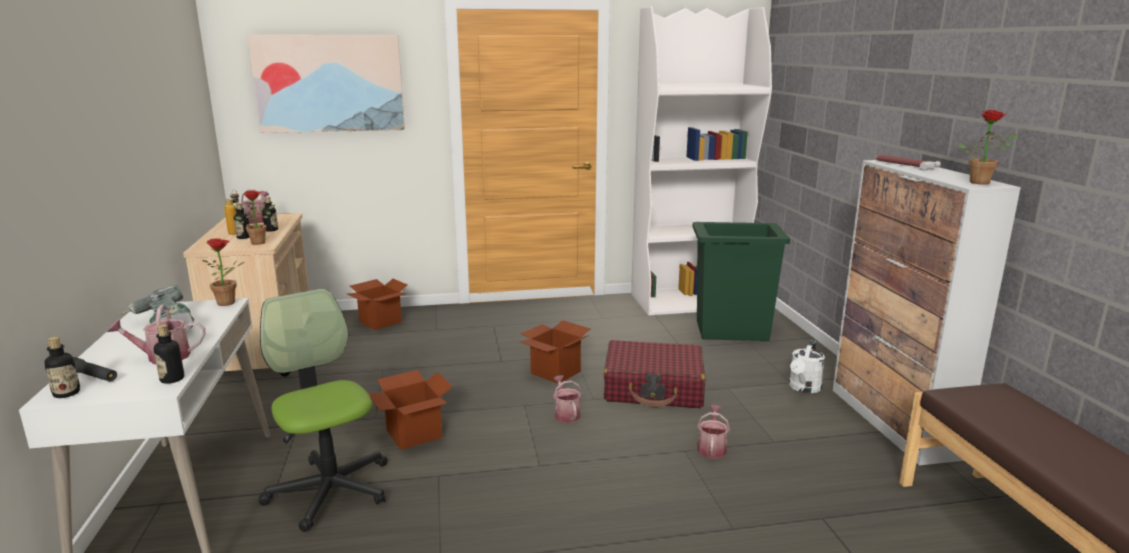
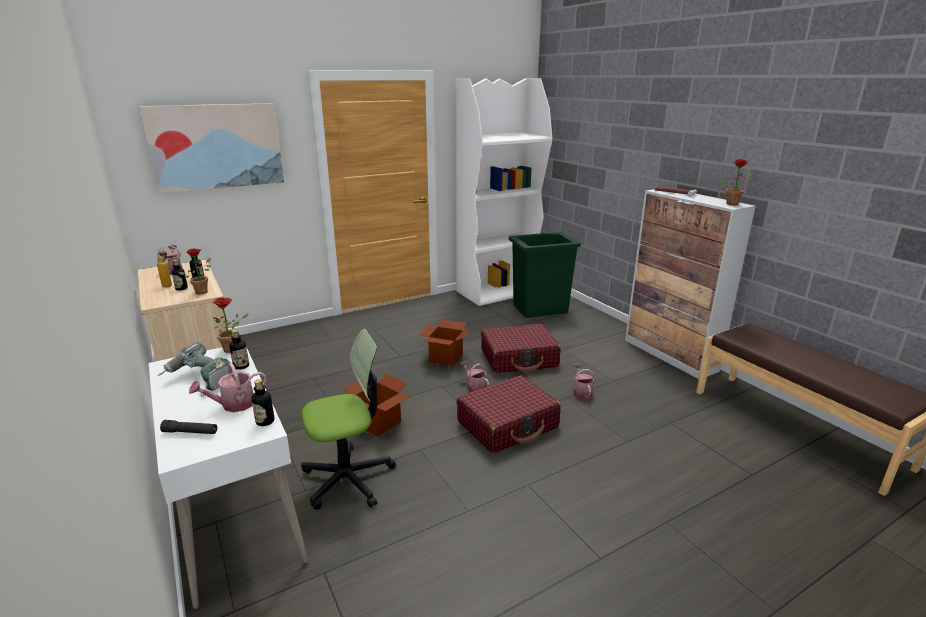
camera: 20 degrees left, 5 degrees up
bottle [45,337,80,398] -> bottle moved to [229,330,249,370]
office chair [259,289,388,532] -> office chair turned 120 degrees clockwise [301,329,396,510]
cardboard box [347,279,407,330] -> none
white watering can [789,340,825,393] -> none
none -> red suitcase [457,375,561,453]

